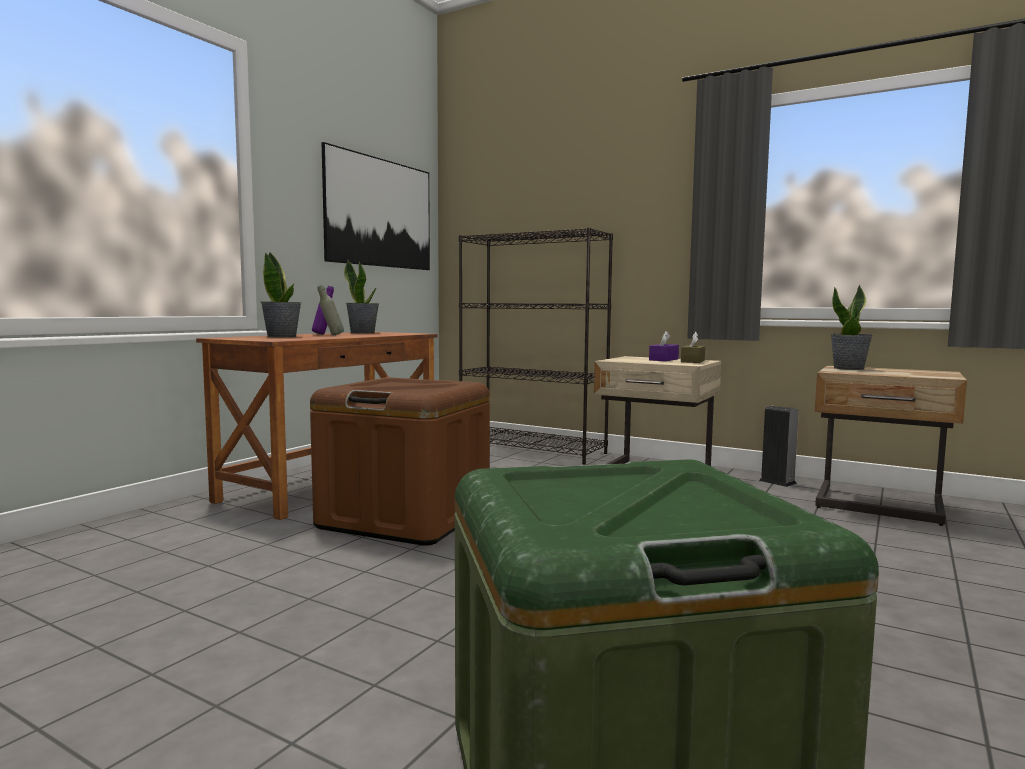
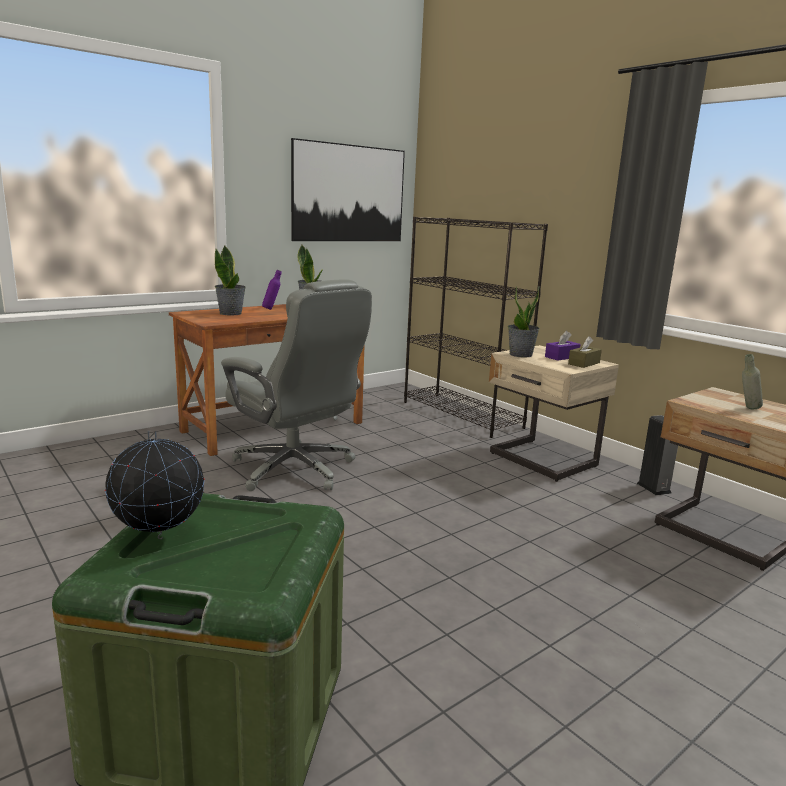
camera: 20 degrees right, 10 degrees up
brown storage box [310,377,490,546] -> grey office chair [221,279,372,491]
grey bottle [317,285,344,335] -> grey bottle moved to [742,354,763,409]
potted plant [830,285,873,370] -> potted plant moved to [508,286,540,358]
none -> globe [105,431,204,539]

